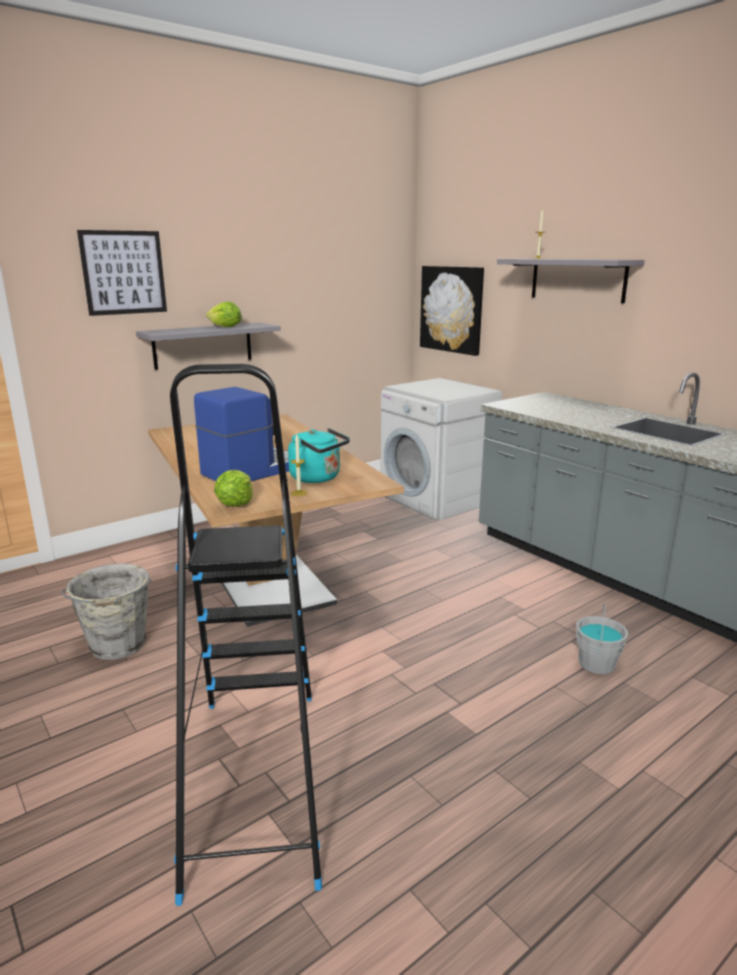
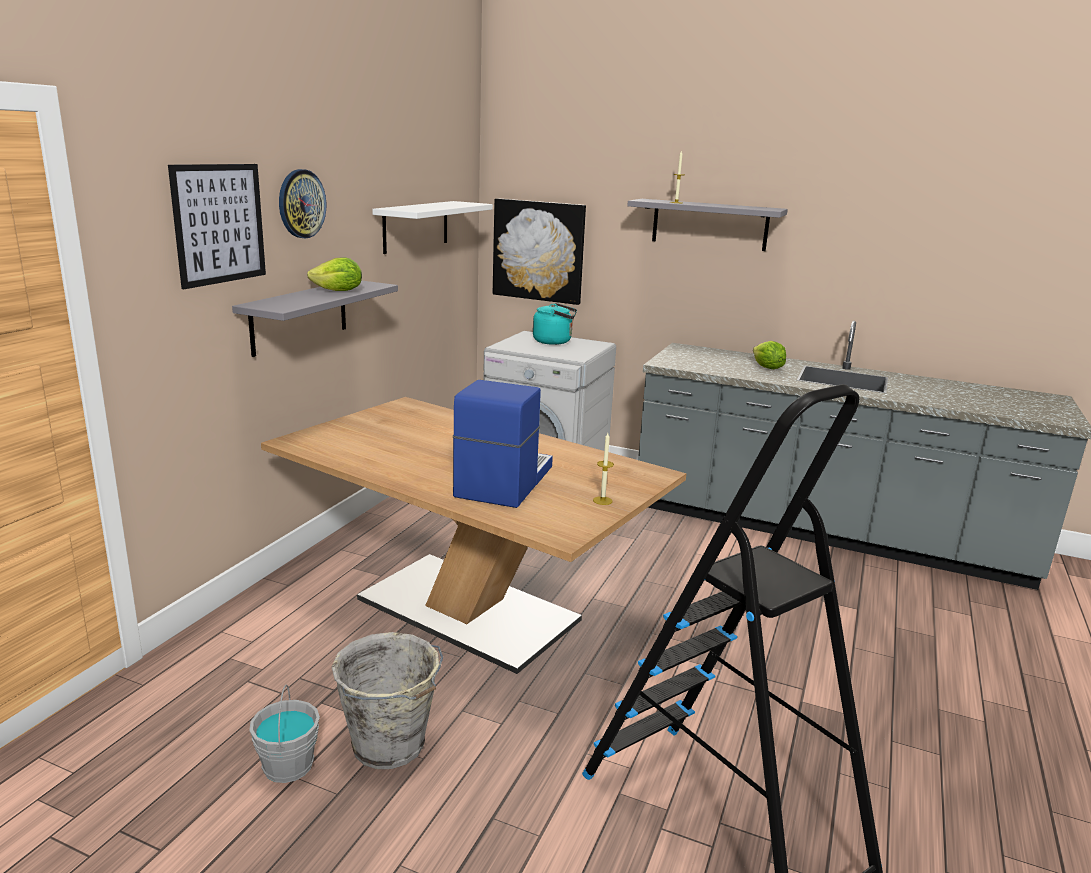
camera: 30 degrees left, 0 degrees up
lettuce [214,470,253,507] -> lettuce moved to [753,341,786,369]
turquoise kettle [288,428,350,483] -> turquoise kettle moved to [533,303,577,345]
grey bucket [576,603,628,674] -> grey bucket moved to [249,684,320,783]
none -> wall clock [279,169,326,238]
none -> white shelf [372,201,493,254]

